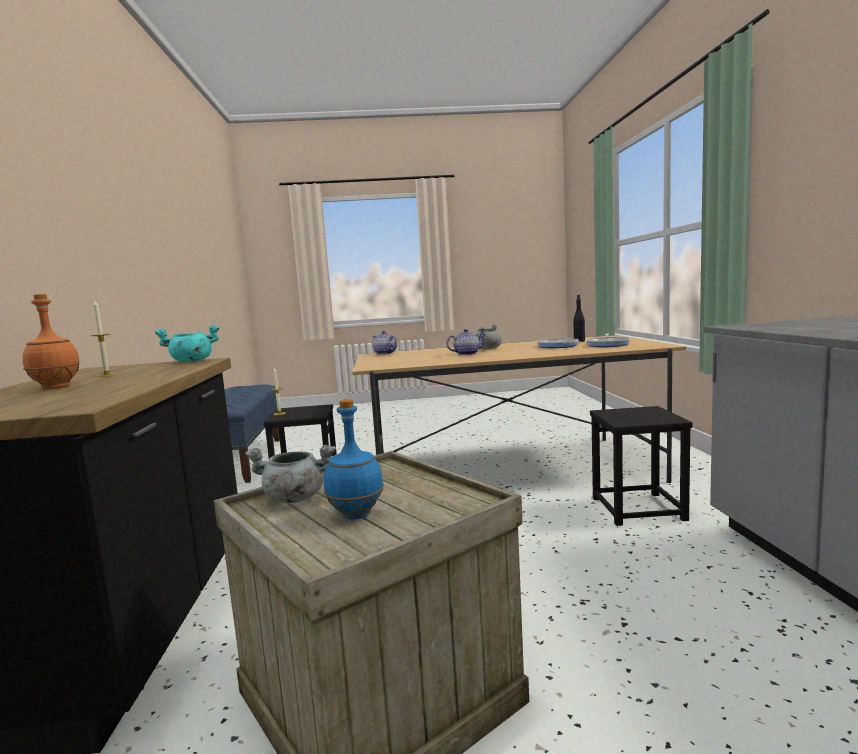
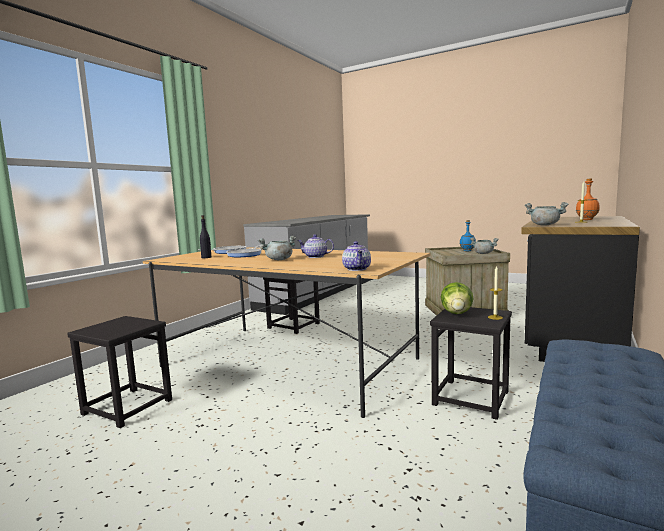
camera: 145 degrees left, 0 degrees up
turquoise cooking pot [155,325,220,362] -> grey cooking pot [525,202,568,226]
none -> black stool [67,316,172,428]
none -> lettuce [441,282,474,314]

